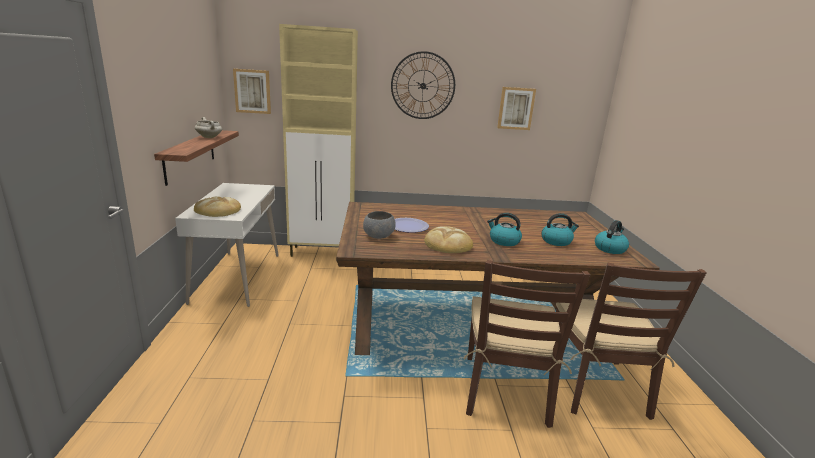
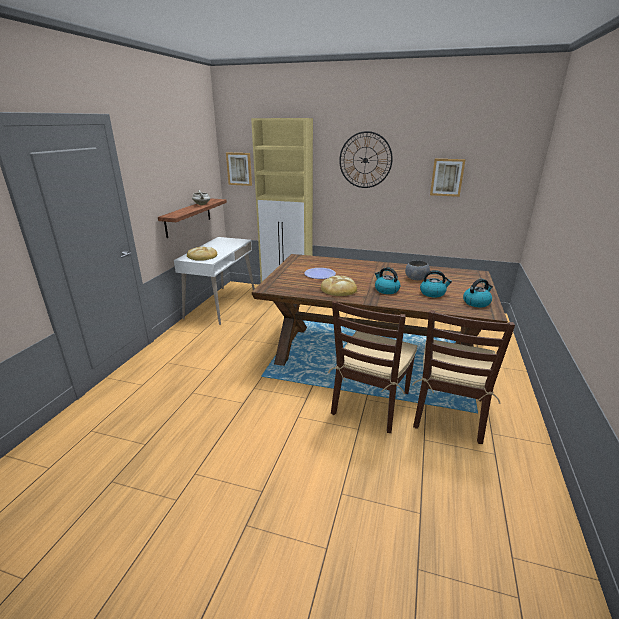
camera: 20 degrees right, 5 degrees up
grey bowl [363,211,396,239] -> grey bowl moved to [405,260,430,280]

